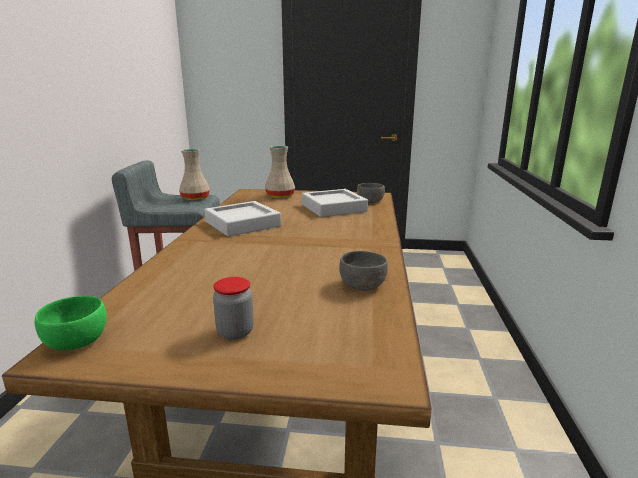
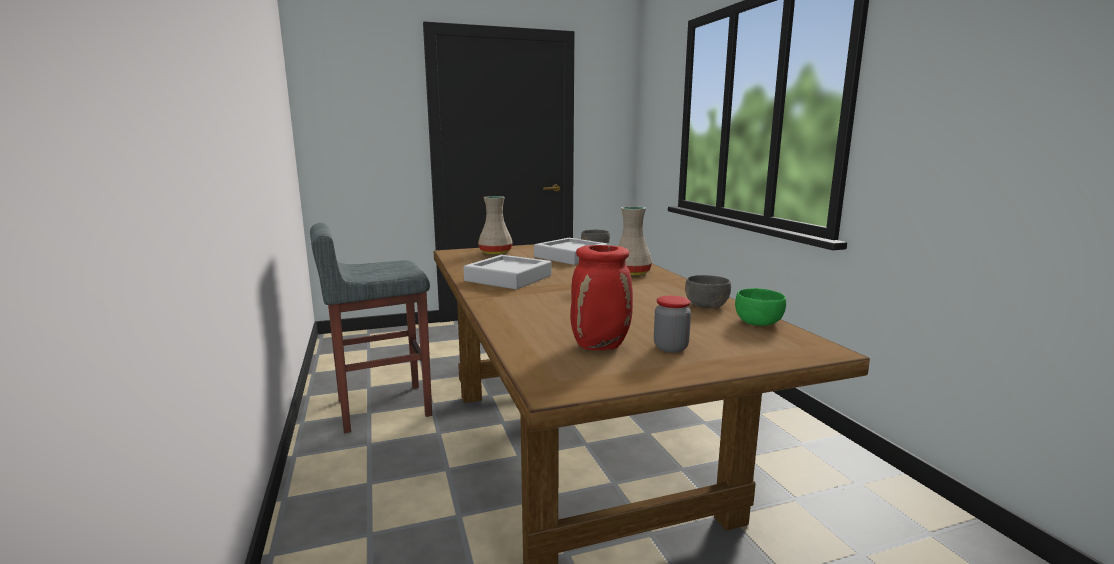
camera: 25 degrees left, 5 degrees down
green bowl [35,296,107,350] -> green bowl moved to [735,288,786,326]
beige vase [179,149,210,200] -> beige vase moved to [618,206,652,275]
none -> red vase [570,245,633,350]

